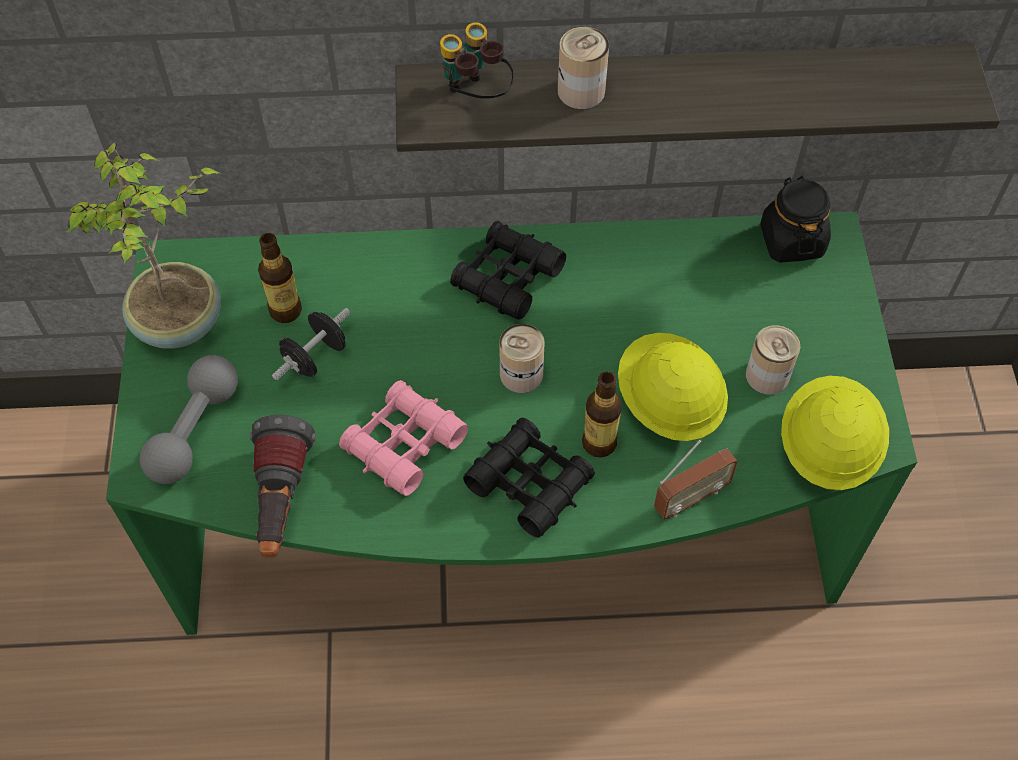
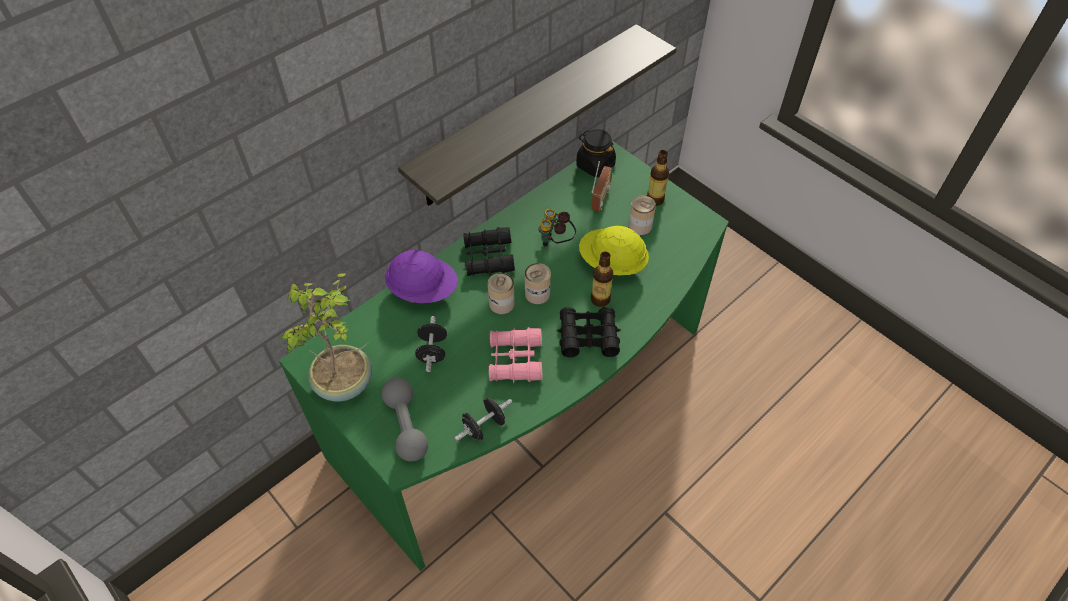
camera: 40 degrees left, 5 degrees down
flashlight [250,415,316,557] -> black dumbbell [455,398,512,441]
bottle [258,233,302,323] -> bottle moved to [647,150,669,206]
binoculars [440,22,514,99] -> binoculars moved to [538,209,576,246]
can [558,27,609,109] -> can moved to [488,273,515,314]
radio [654,440,738,520] -> radio moved to [591,161,612,212]
yellow hard hat [781,376,889,490] -> none
none -> purple hard hat [385,250,458,303]

